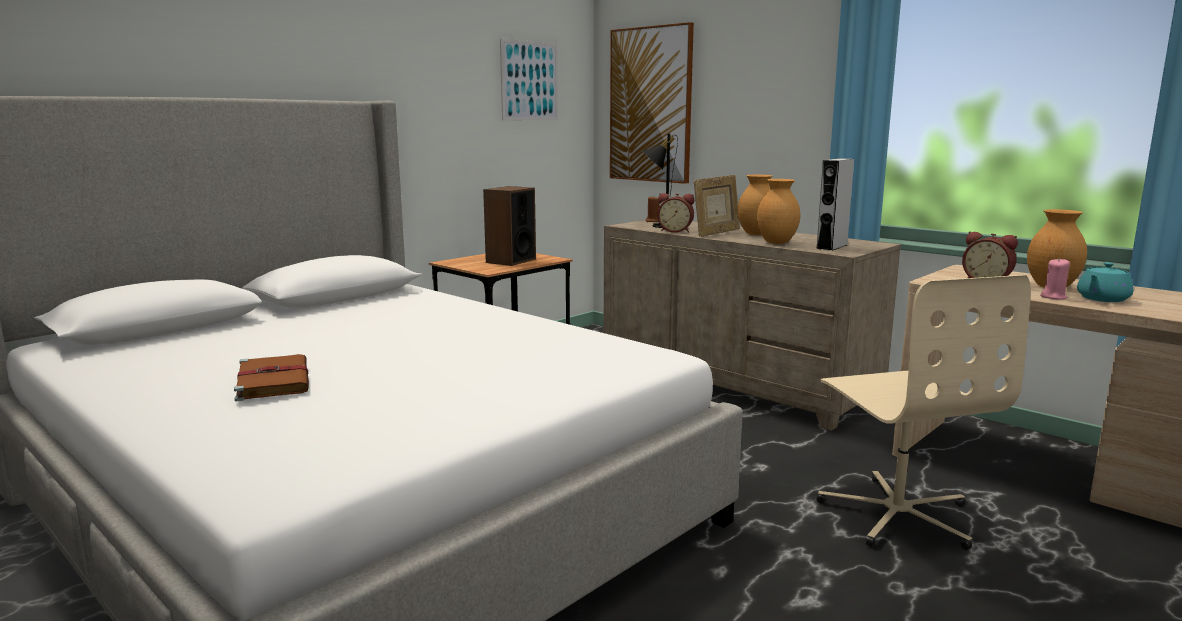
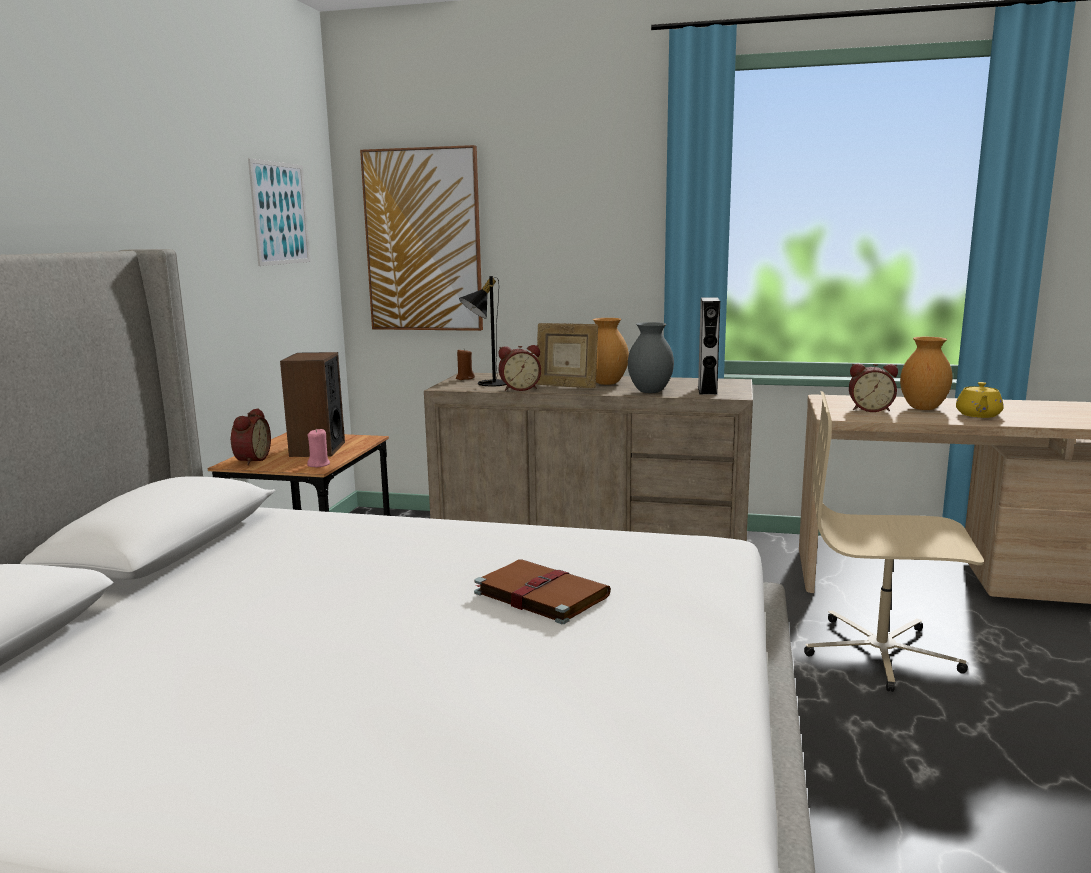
camera: 30 degrees left, 0 degrees up
brown book [234,354,309,401] -> brown book moved to [474,559,611,624]
picture frame [694,175,740,237] -> picture frame turned 105 degrees clockwise [537,323,598,388]
brown vase [757,179,800,244] -> grey vase [628,322,674,393]
beige office chair [816,275,1031,550] -> beige office chair turned 150 degrees clockwise [804,391,984,692]
pink candle [1040,258,1070,299] -> pink candle moved to [307,428,330,468]
turquoise teapot [1077,262,1134,302] -> yellow teapot [956,382,1004,418]
none -> alarm clock [230,408,271,465]

